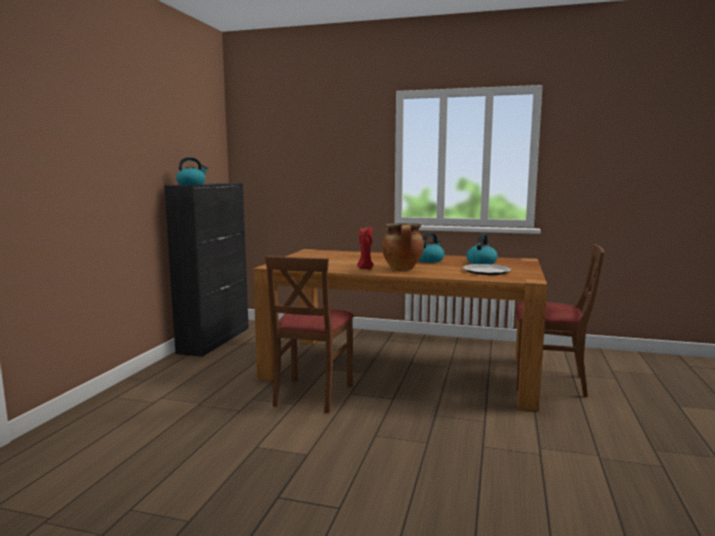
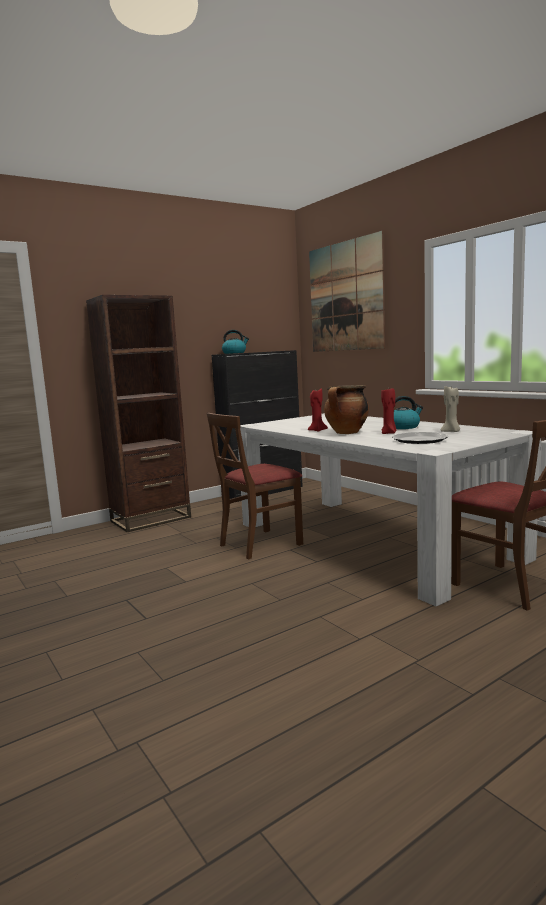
camera: 40 degrees right, 0 degrees up
brown dining table [253,249,547,411] -> white dining table [238,413,541,606]
kettle [466,234,498,264] -> beige candle [441,384,460,432]
none -> brown bookcase [86,295,191,532]
none -> picture [309,231,385,352]
none -> red candle [381,388,397,434]

